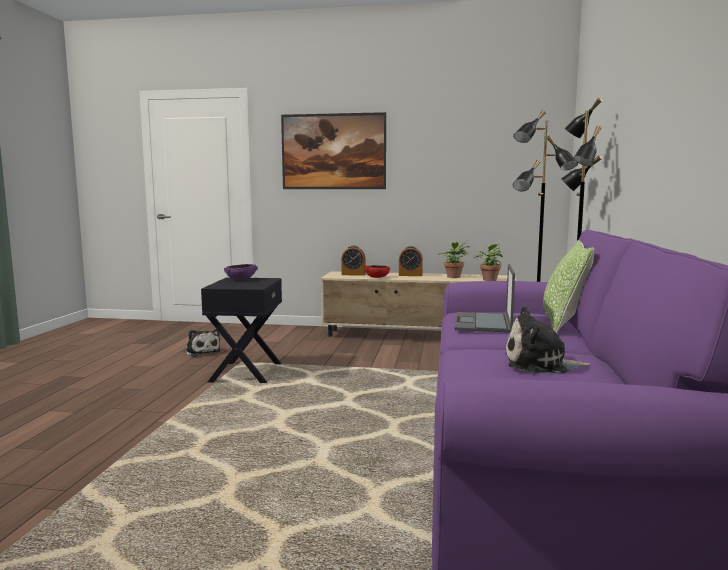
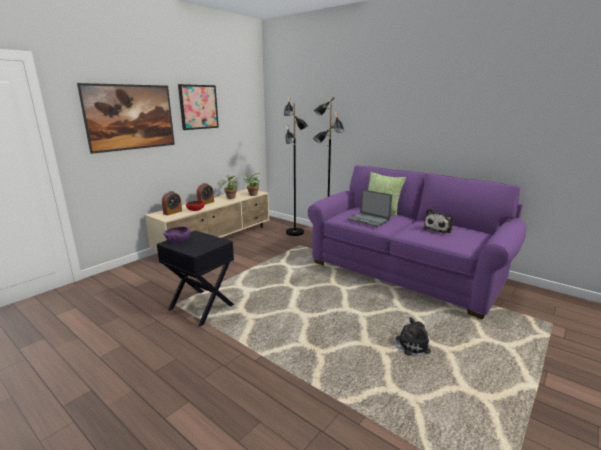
camera: 60 degrees left, 10 degrees up
plush toy [185,329,221,357] -> plush toy moved to [389,317,431,355]
none -> picture [178,84,219,130]

